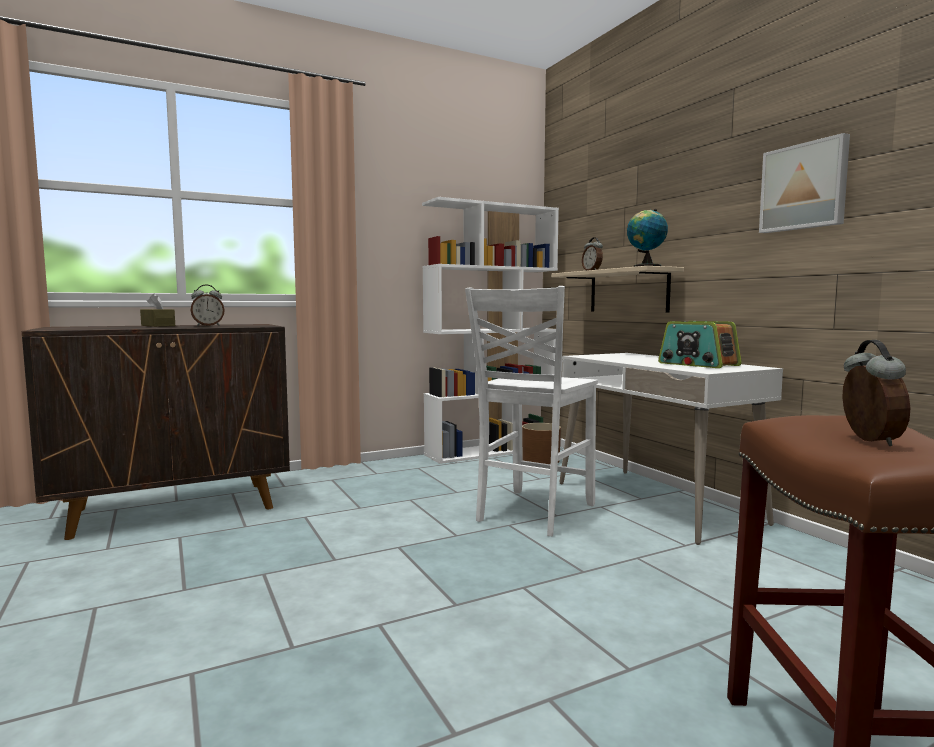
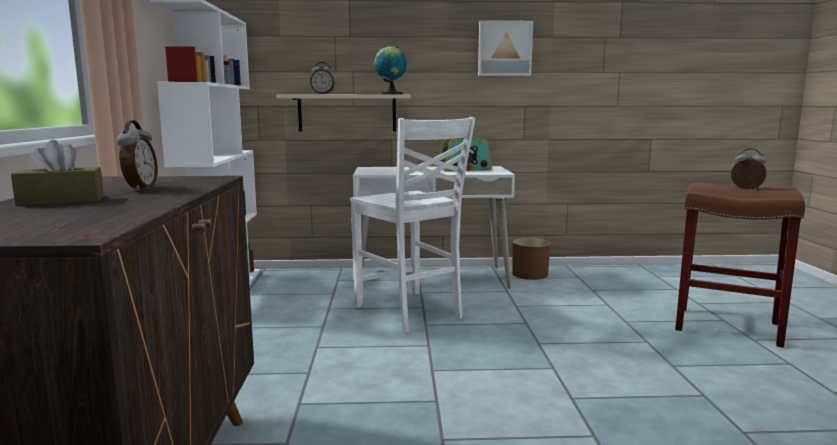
camera: 65 degrees left, 5 degrees up
brown planter [522,423,561,464] -> brown planter moved to [512,238,550,280]

